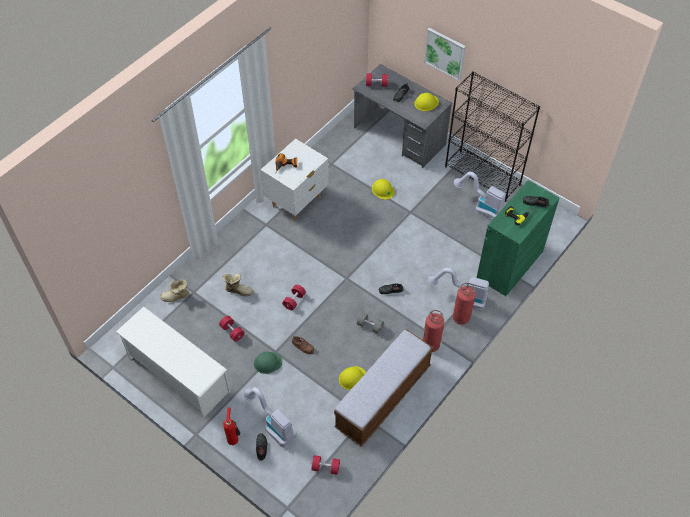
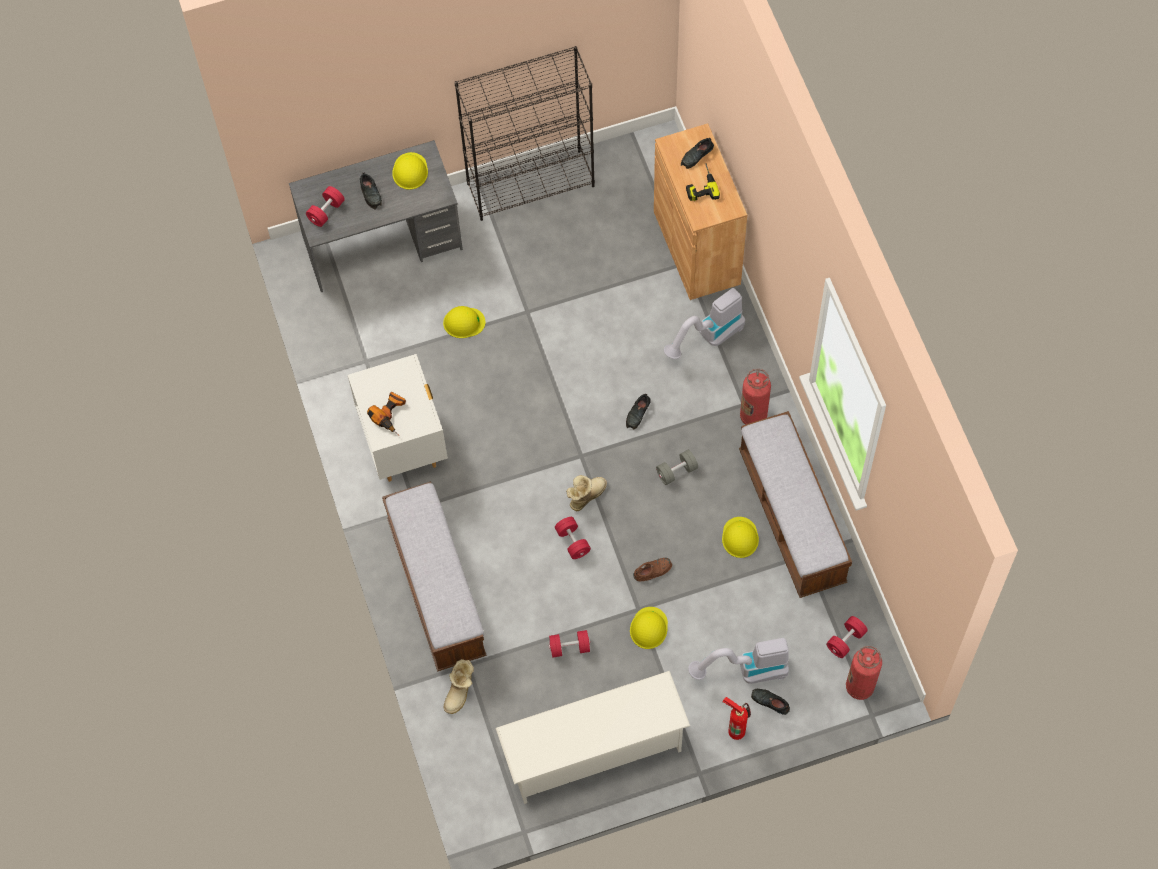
camera: 55 degrees left, 10 degrees up
boot [223,273,253,296] -> boot moved to [566,475,607,511]
green hard hat [254,352,282,374] -> yellow hard hat [630,607,668,649]
picture [424,28,466,81] -> none
fire extinguisher [453,283,476,325] -> fire extinguisher moved to [846,646,882,700]
vacuum cleaner [454,172,506,221] -> none
green cabinet [477,180,559,296] -> brown cabinet [654,123,747,300]
none -> bench [382,481,487,671]

